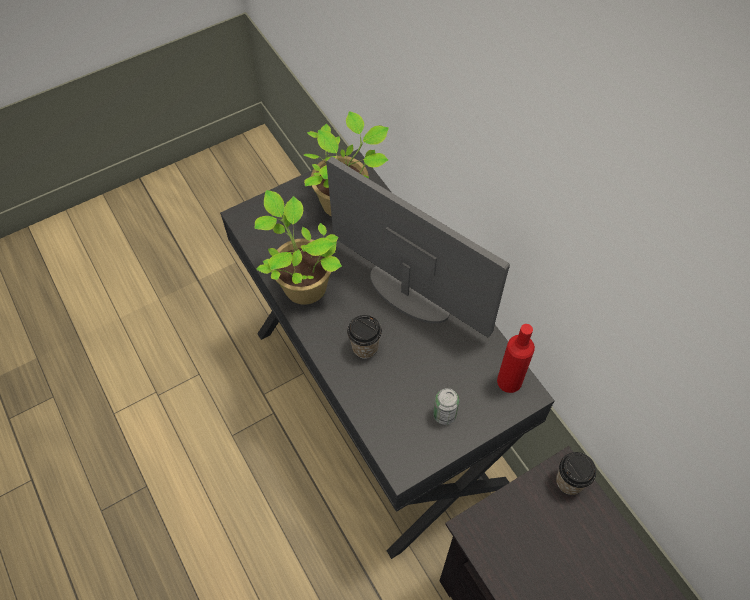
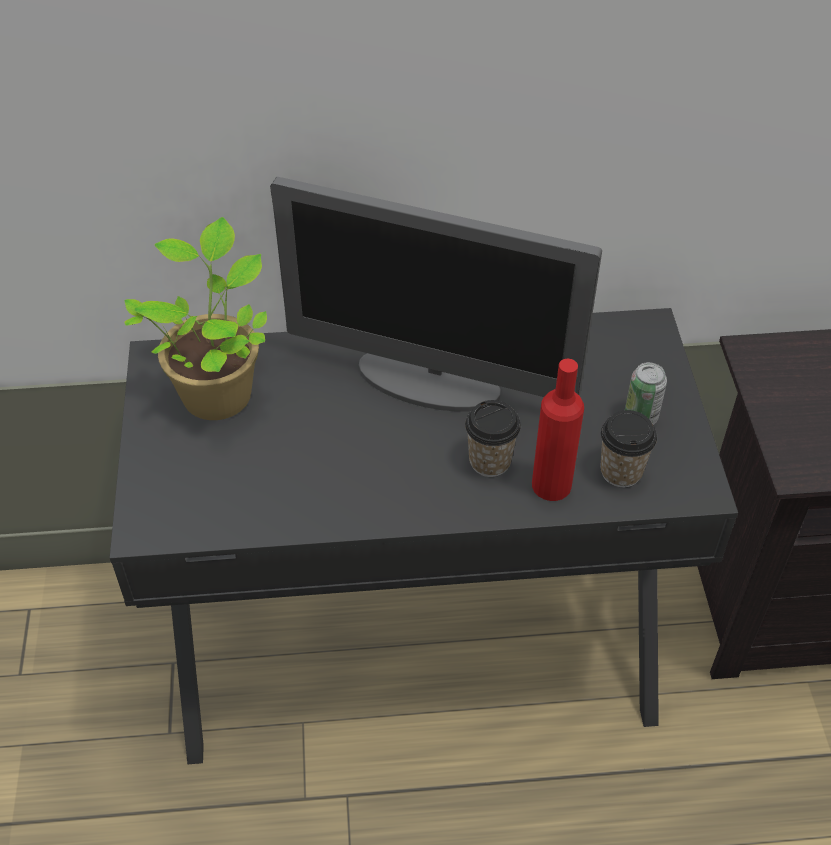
camera: 65 degrees left, 10 degrees down
potted plant [255,190,342,305] -> none
monitor [326,157,510,337] -> monitor turned 135 degrees counterclockwise [270,177,602,412]
red bottle [497,324,535,393] -> red bottle moved to [532,359,584,501]
cup [556,452,596,495] -> cup moved to [600,410,657,488]

